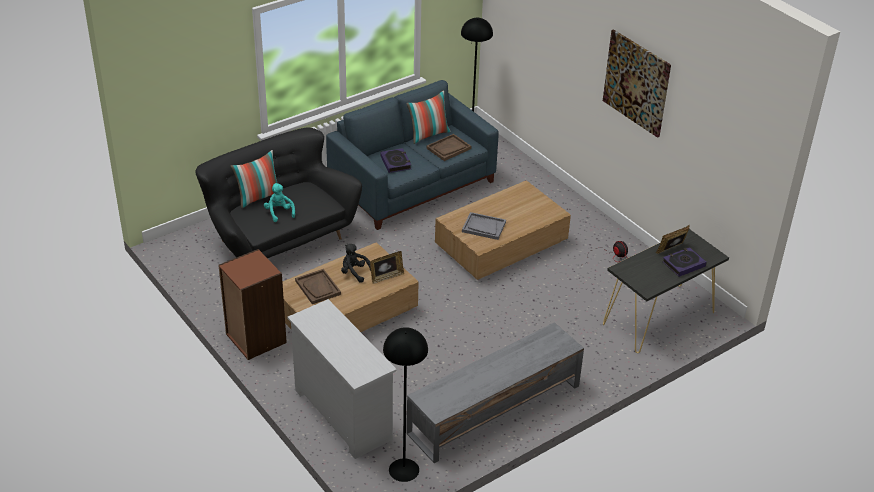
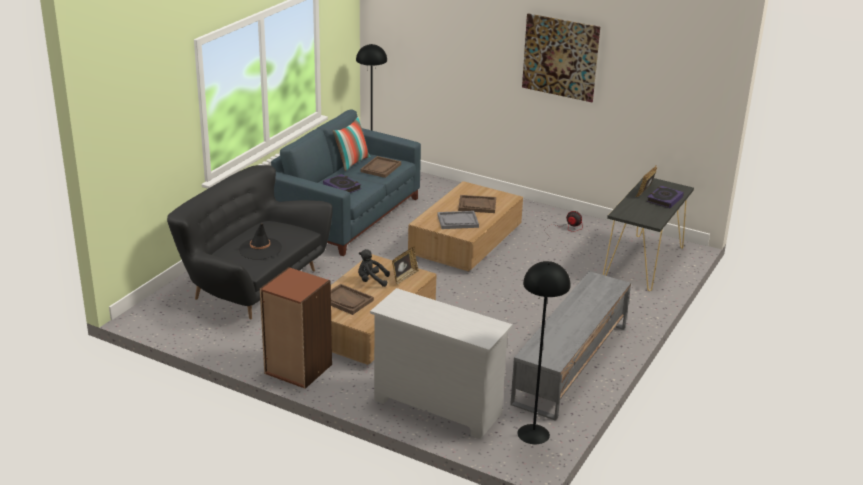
camera: 25 degrees left, 10 degrees down
pillow [231,150,282,208] -> none
turquoise plush toy [264,183,295,222] -> black hat [239,223,282,259]
none -> brown tray [458,195,496,213]

